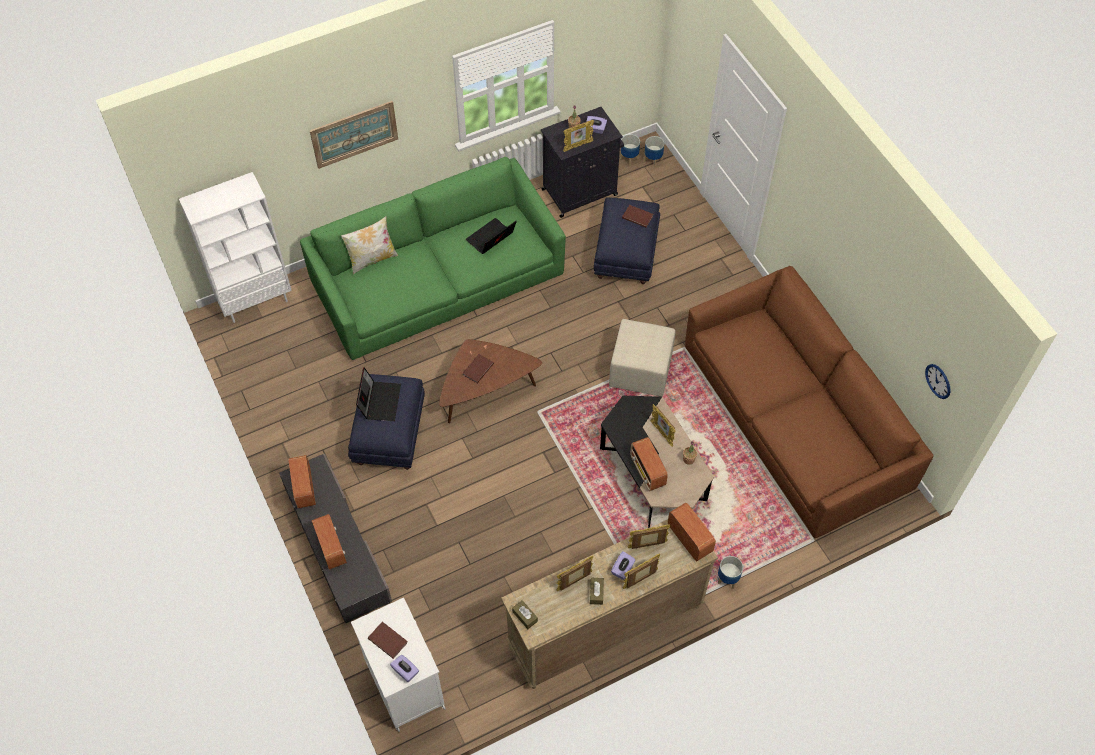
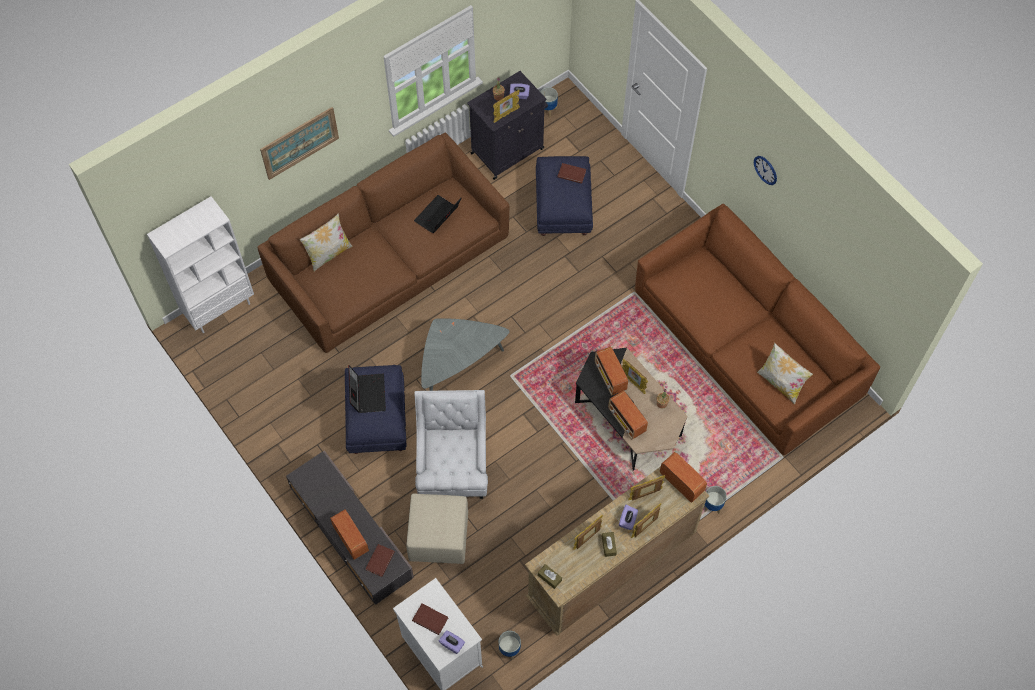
camera: 10 degrees left, 5 degrees up
radio [288,455,316,508] -> radio moved to [595,346,628,395]
green sofa [300,157,566,360] -> brown sofa [258,133,509,353]
brown coffee table [439,339,542,423] -> grey coffee table [421,319,509,391]
brown book [462,354,494,383] -> brown book moved to [365,544,395,577]
beige ottoman [609,319,676,397] -> beige ottoman moved to [406,494,468,564]
planter [644,136,664,168] -> planter moved to [499,631,521,660]
wall clock [925,364,951,399] -> wall clock moved to [754,156,777,185]
none -> white armchair [415,390,488,499]
none -> pillow [757,342,813,404]

